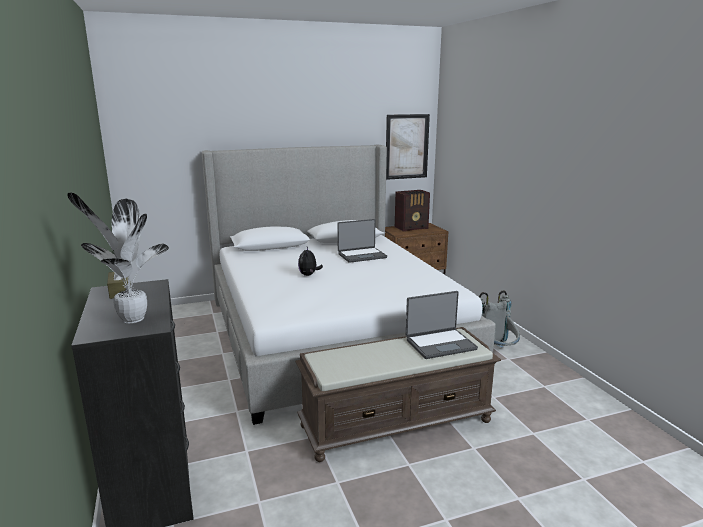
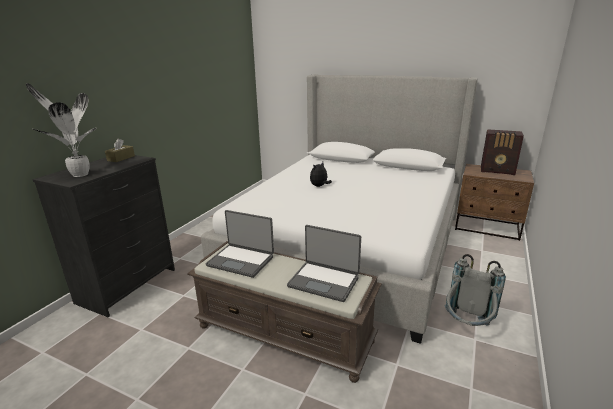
camera: 45 degrees right, 5 degrees up
laptop [337,219,387,263] -> laptop moved to [206,210,274,278]
picture [386,114,430,180] -> none

